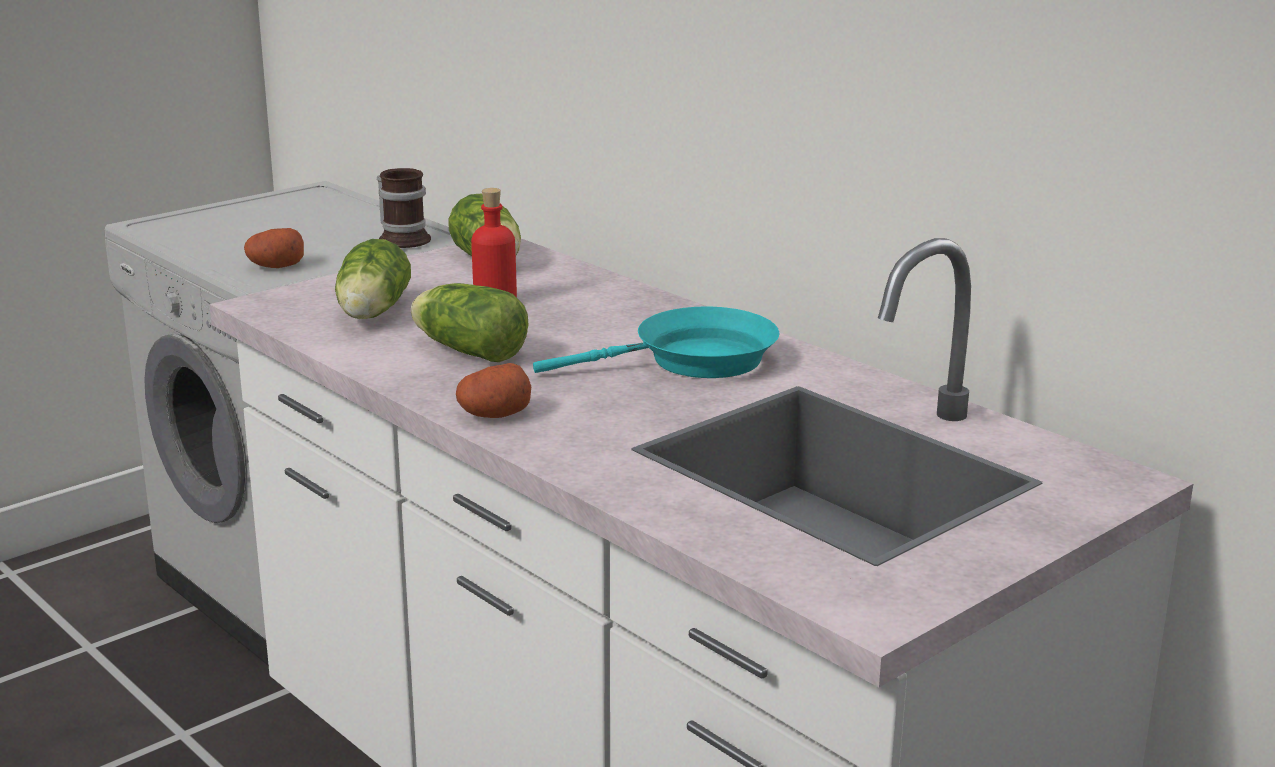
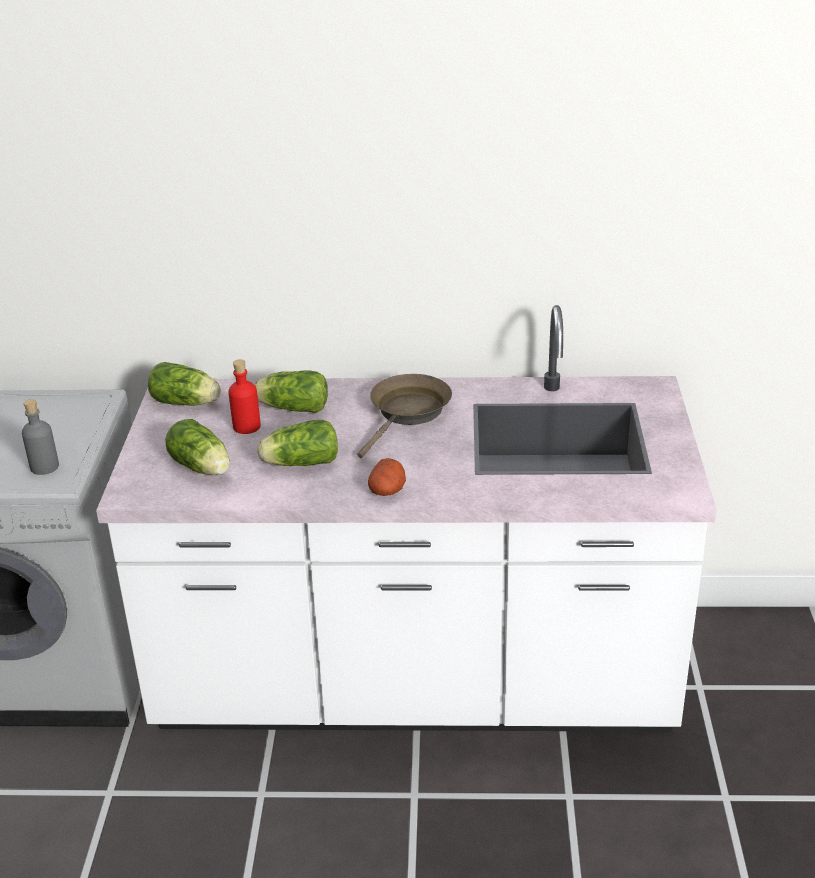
camera: 45 degrees left, 10 degrees up
potato [244,228,304,268] -> grey bottle [22,399,59,475]
mug [377,168,431,248] -> none
turquoise frying pan [533,306,780,378] -> brown frying pan [357,374,452,458]
none -> lettuce [254,371,328,413]

